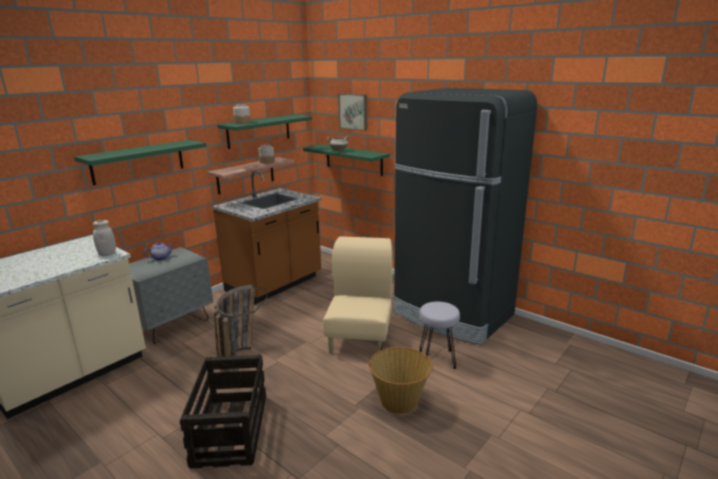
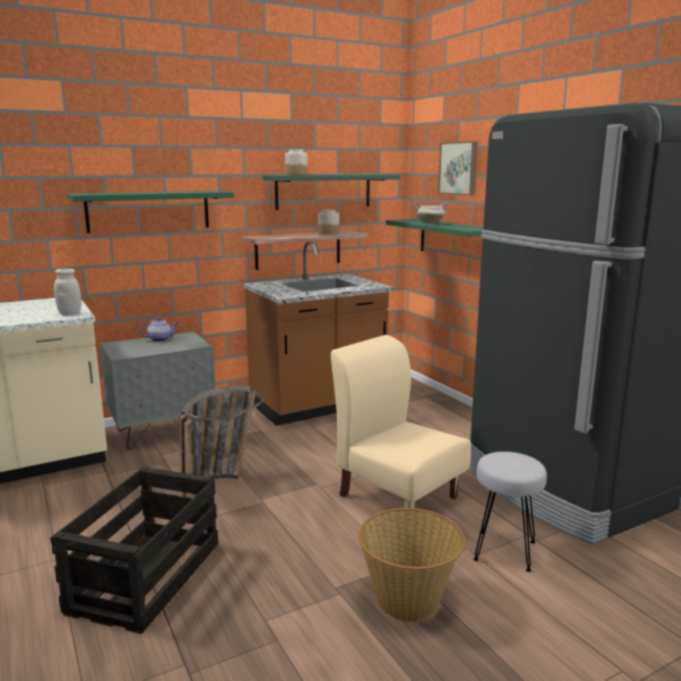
camera: 20 degrees right, 5 degrees down
beige chair [323,236,393,354] -> beige chair turned 75 degrees counterclockwise [331,335,471,508]

